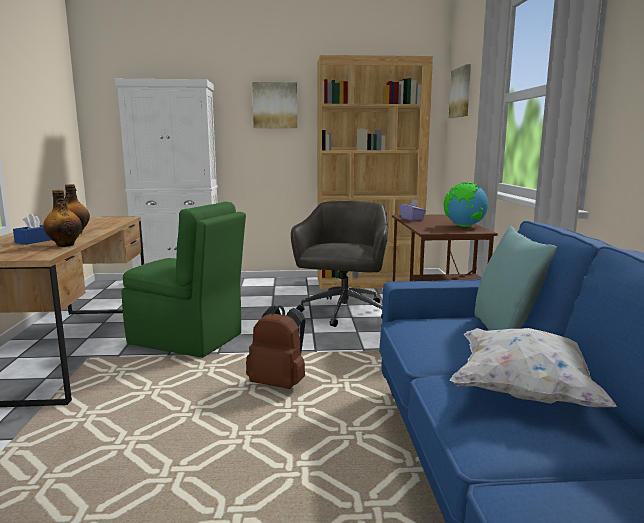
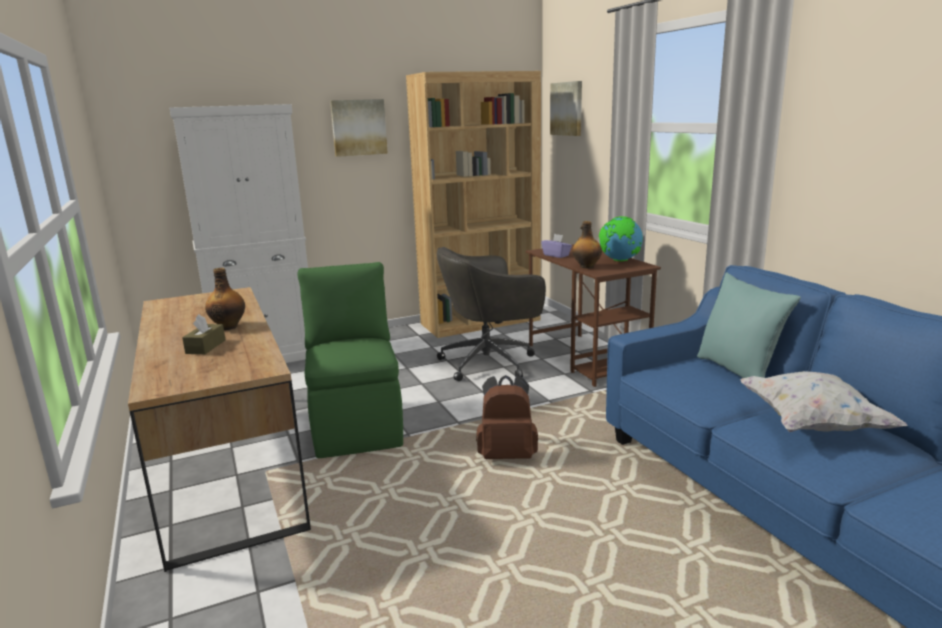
camera: 20 degrees left, 5 degrees up
blue tissue box [13,213,51,245] -> brown tissue box [182,314,225,354]
bottle [43,190,82,247] -> bottle moved to [572,221,602,269]
green chair [121,202,246,358] -> green chair turned 105 degrees counterclockwise [298,262,403,458]
grey office chair [291,201,388,327] -> grey office chair turned 105 degrees counterclockwise [437,247,546,381]

